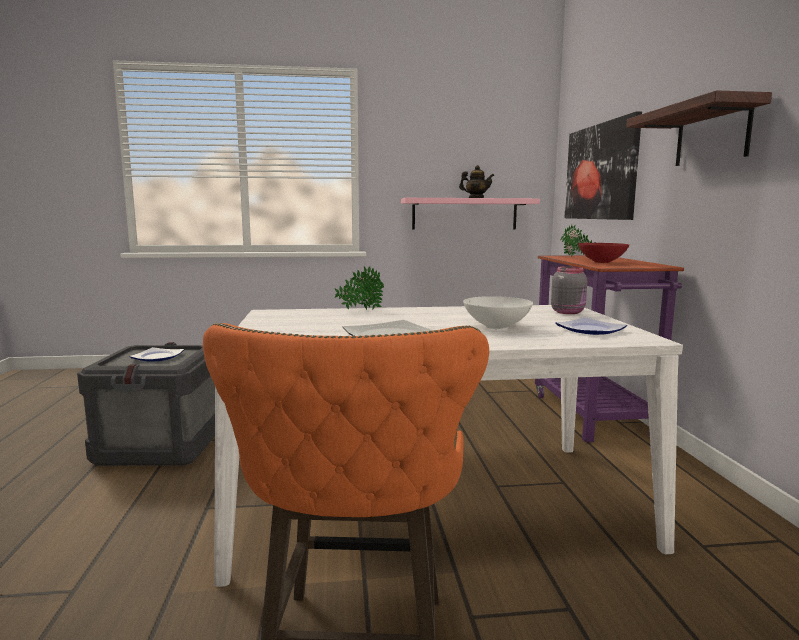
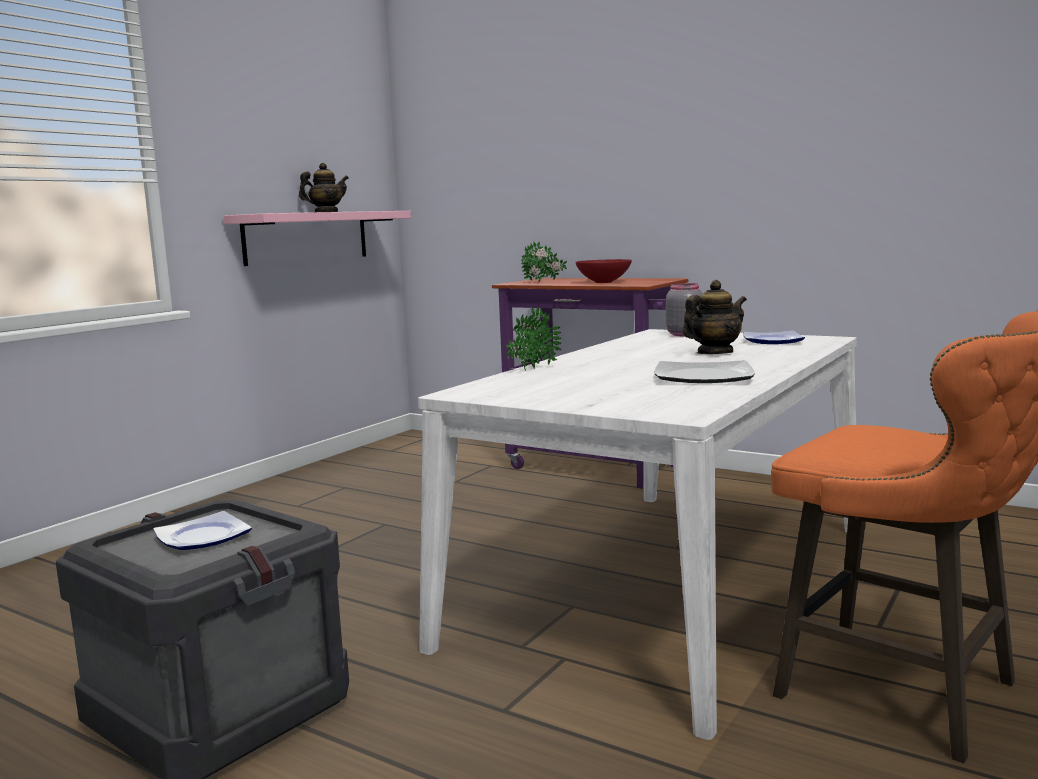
camera: 50 degrees left, 0 degrees up
white bowl [463,296,533,329] -> teapot [683,280,747,354]
picture [564,111,642,220] -> none
shelf [626,90,772,166] -> none

